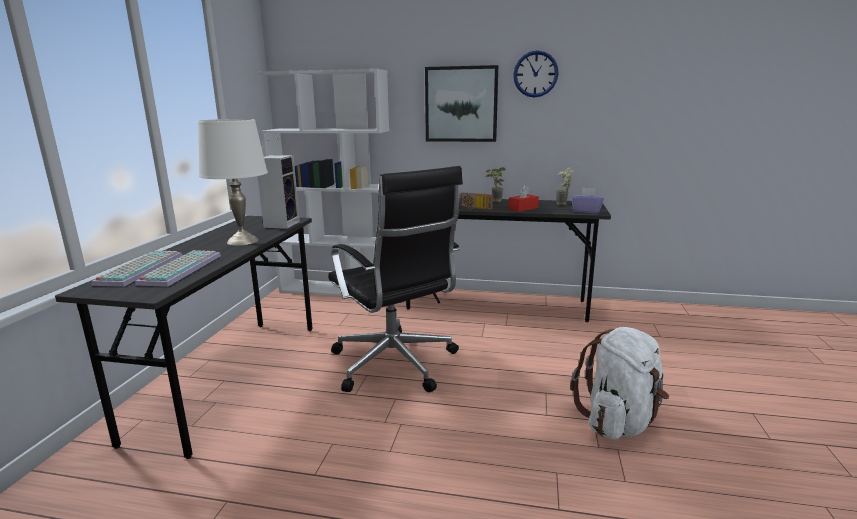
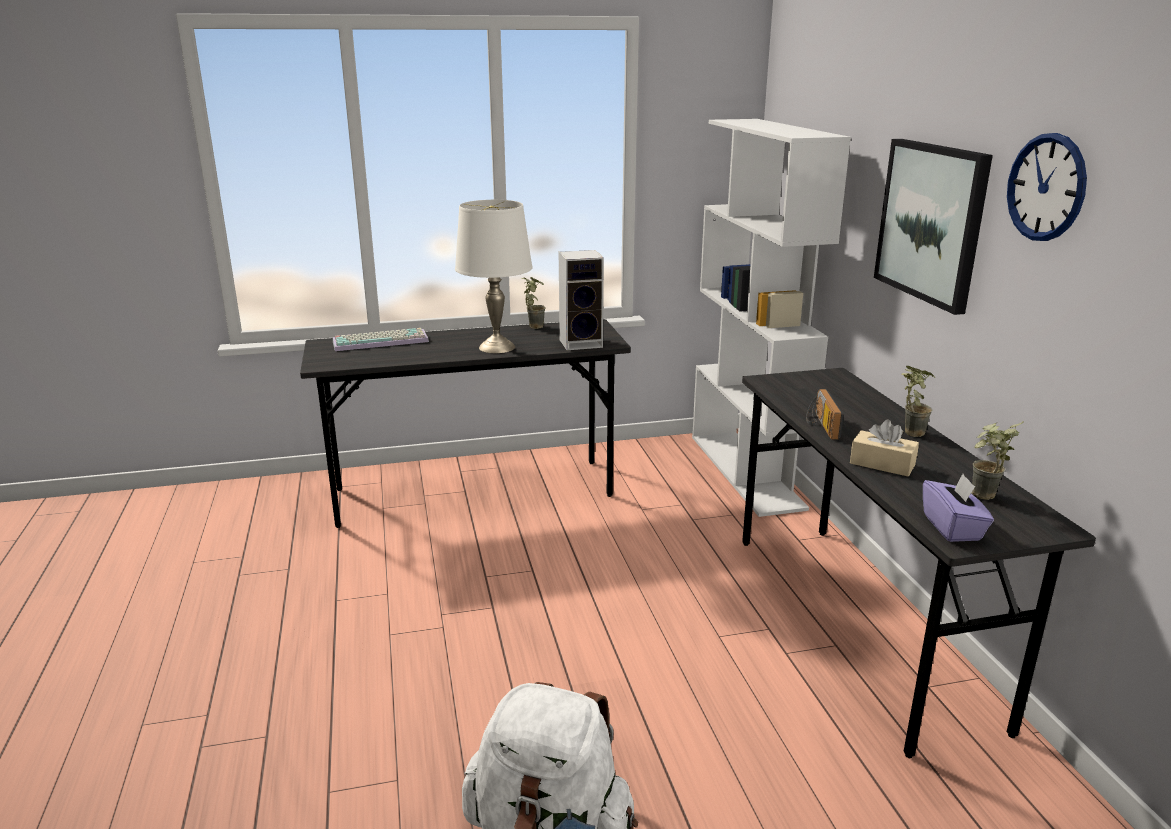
camera: 65 degrees right, 5 degrees up
keyboard [135,250,221,287] -> none
black office chair [328,166,463,392] -> none
red tissue box [508,185,539,212] -> beige tissue box [850,419,919,476]
none -> potted plant [522,277,545,329]

